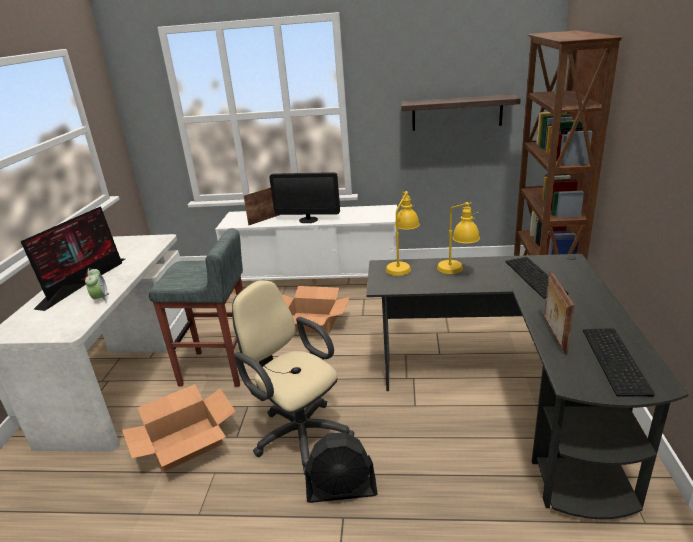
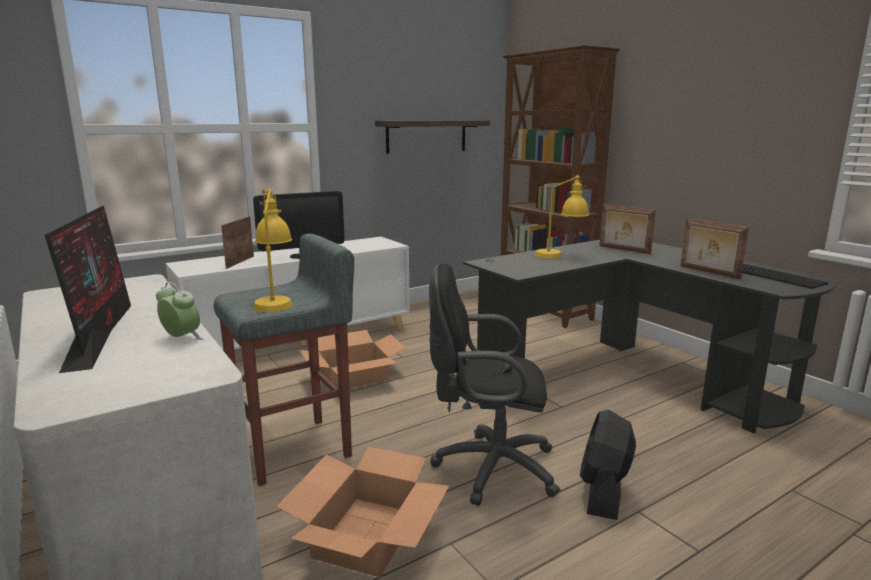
camera: 40 degrees left, 10 degrees down
beige office chair [232,280,354,475] -> black office chair [429,264,560,506]
black fan [305,432,378,503] -> black fan turned 150 degrees clockwise [580,410,636,520]
yellow table lamp [386,191,420,276] -> yellow table lamp moved to [253,189,292,312]
keyboard [505,257,568,299] -> picture frame [599,204,656,254]

